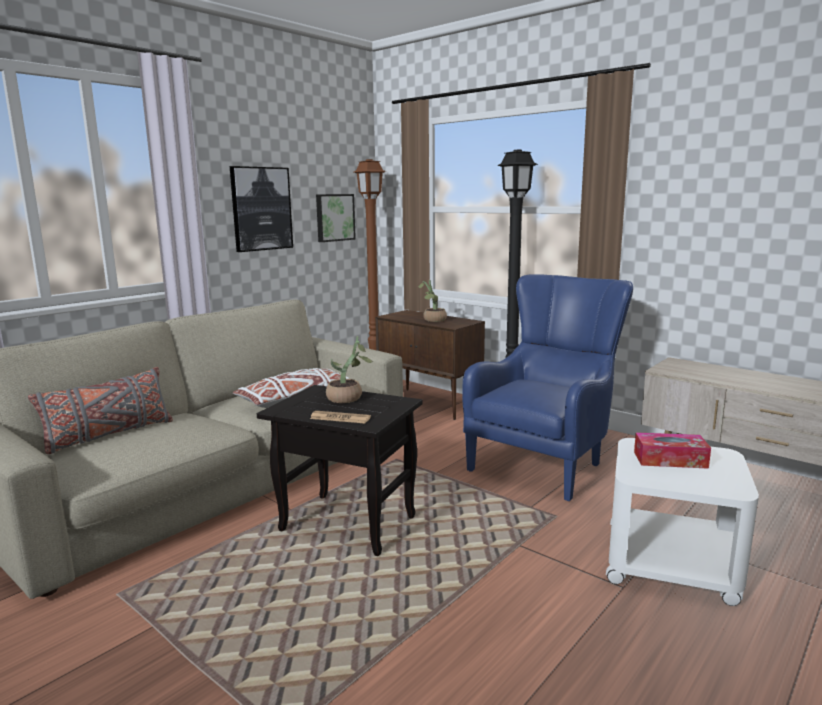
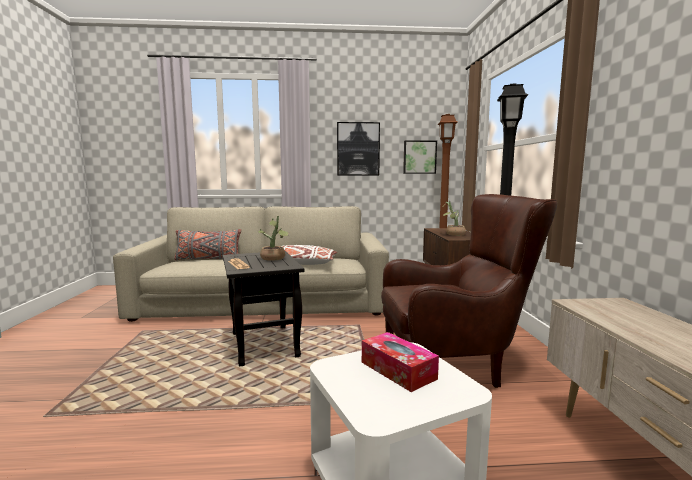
camera: 45 degrees right, 5 degrees down
blue armchair [462,274,633,501] -> brown armchair [381,194,557,388]

